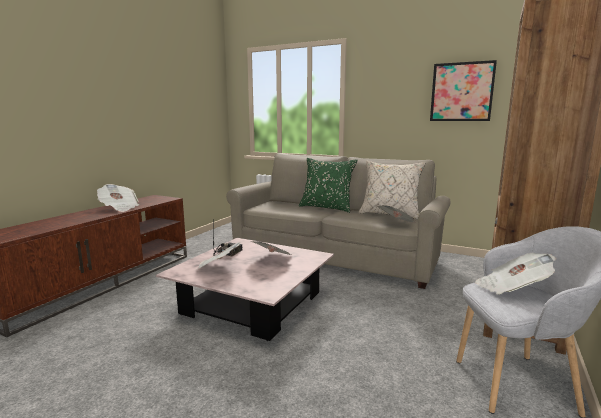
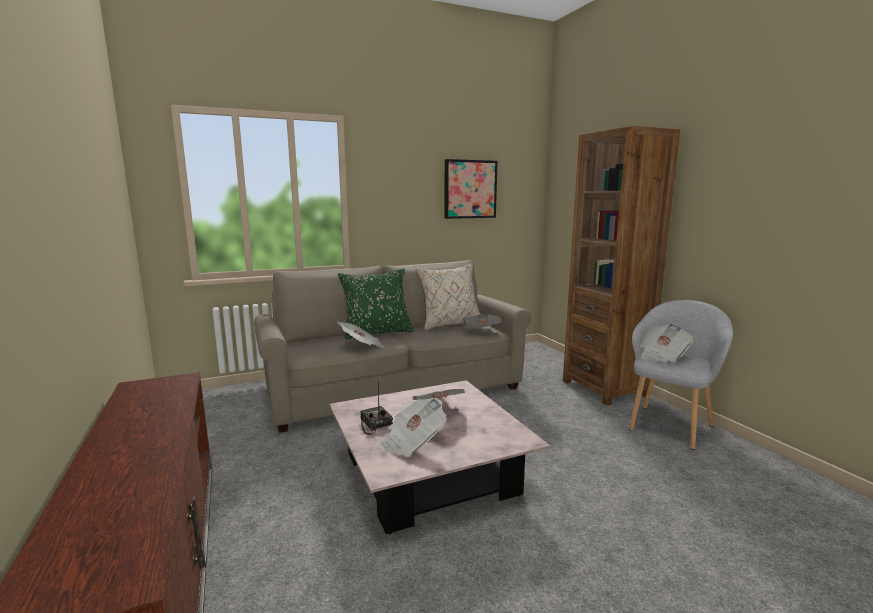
camera: 50 degrees left, 0 degrees up
newspaper [97,184,139,212] -> newspaper moved to [337,322,385,348]

